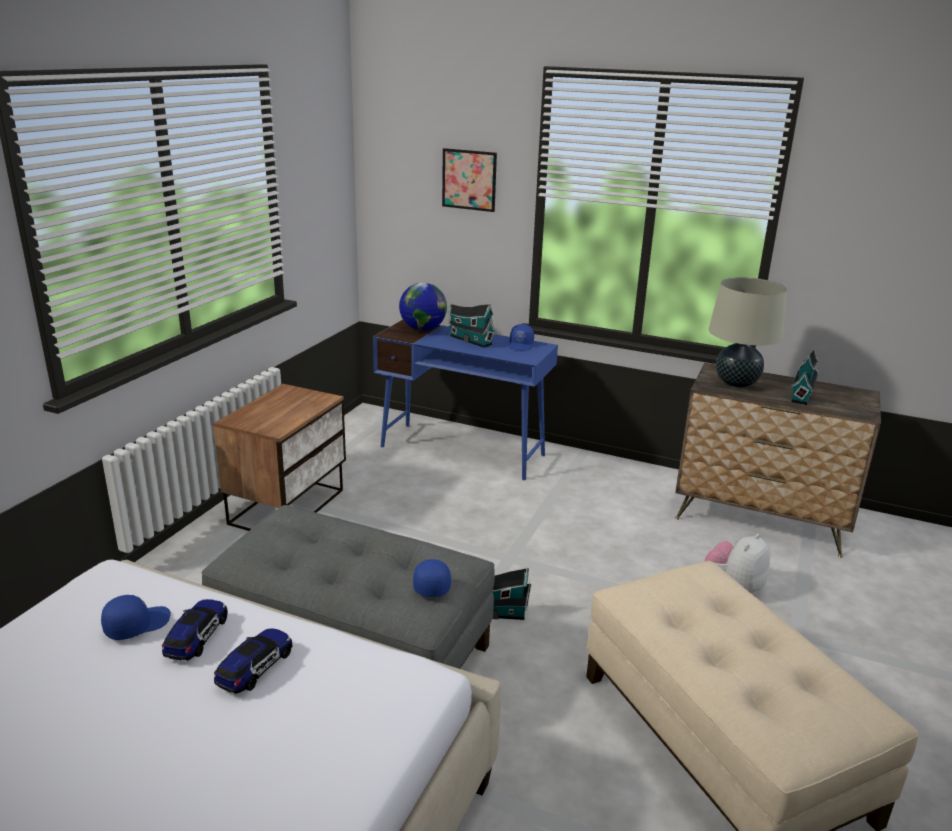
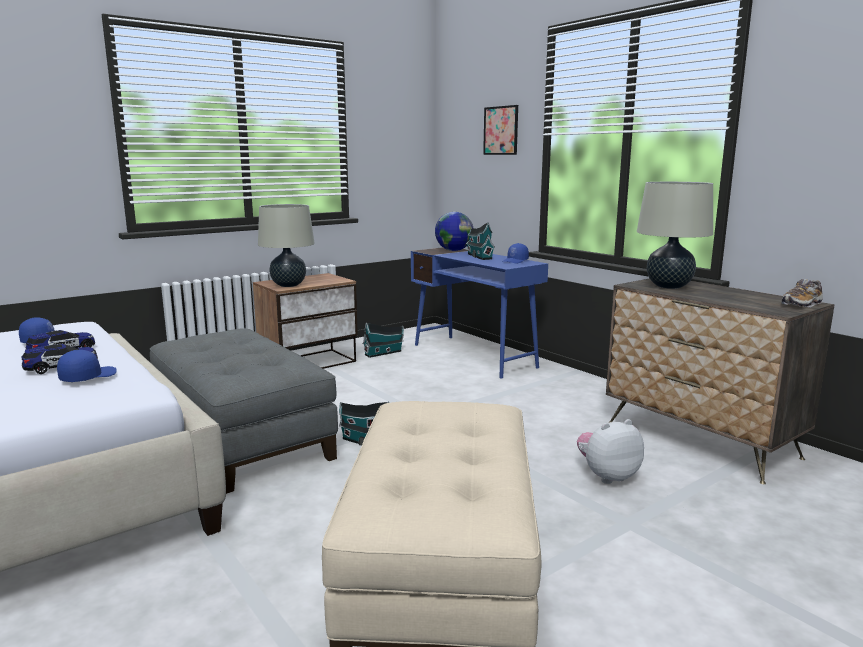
camera: 30 degrees right, 10 degrees down
blue cap [413,559,451,597] -> blue cap moved to [57,350,117,382]
toy house [791,350,819,405] -> toy house moved to [363,323,404,358]
none -> beige table lamp [258,204,315,287]
none -> shoe [782,279,823,307]

